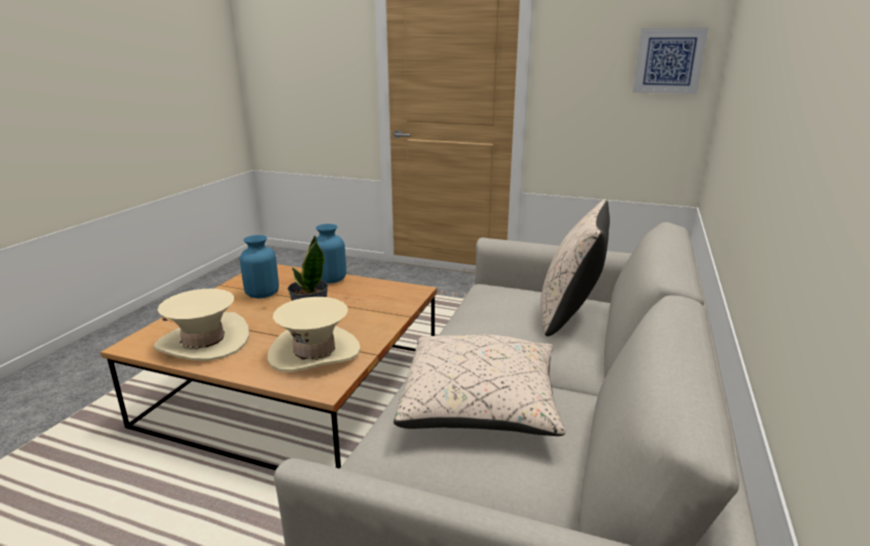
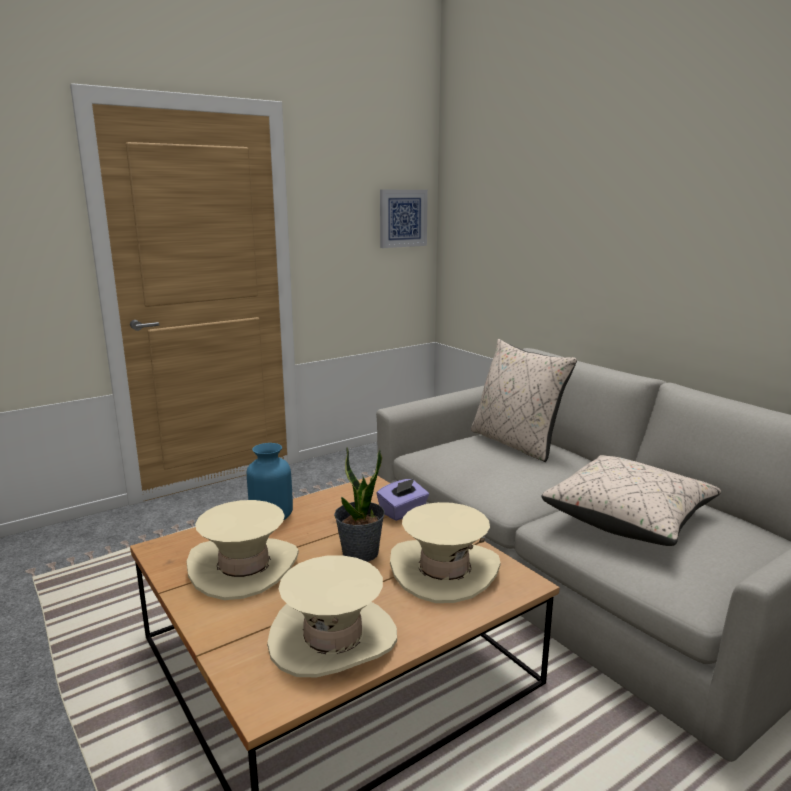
camera: 55 degrees left, 5 degrees down
blue vase [240,235,279,298] -> beige hat [187,500,299,600]
none -> purple tissue box [376,478,429,521]

